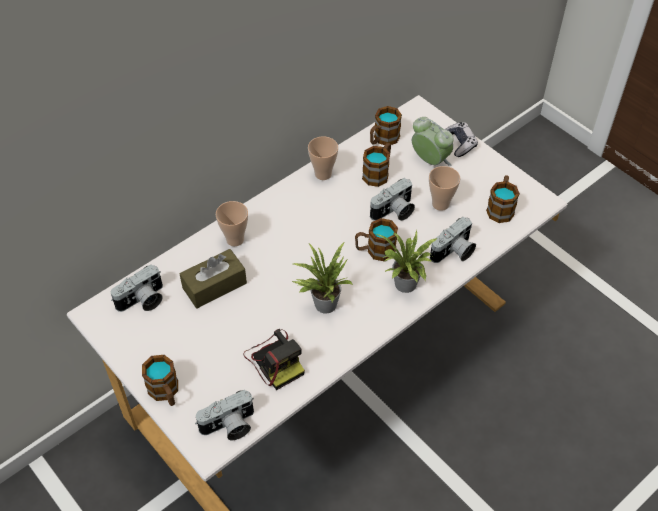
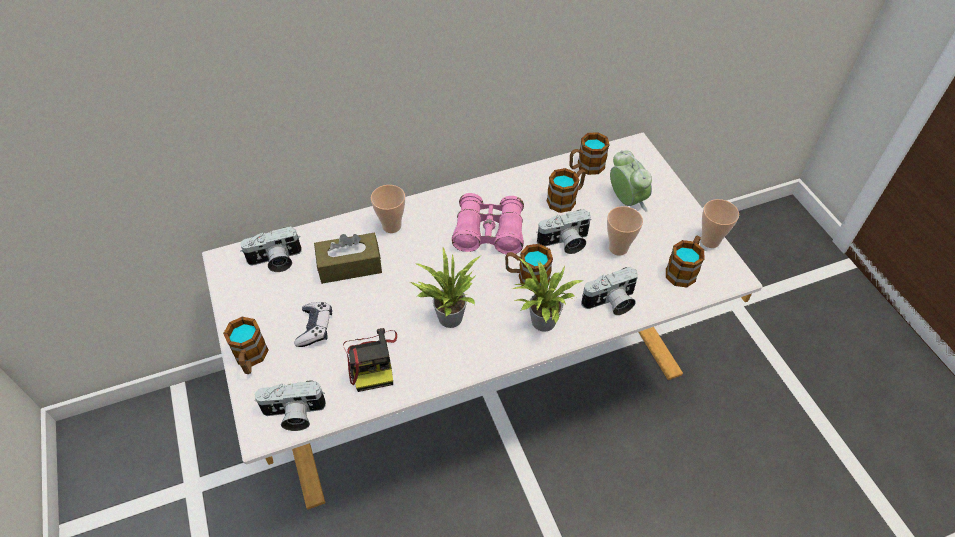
camera: 20 degrees right, 0 degrees up
cup [308,136,338,180] -> cup moved to [701,199,739,248]
game controller [444,122,478,157] -> game controller moved to [294,302,332,347]
none -> pink binoculars [452,193,524,254]

